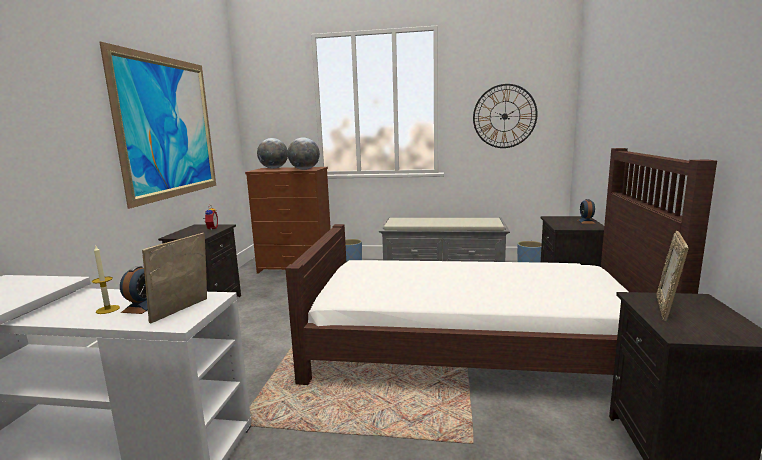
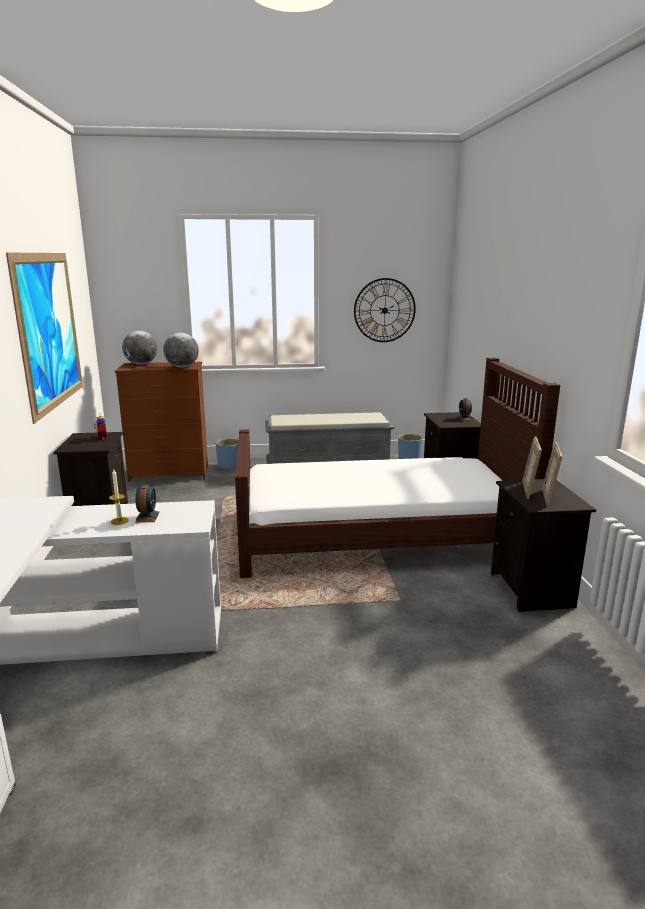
camera: 15 degrees left, 5 degrees up
picture frame [142,233,207,324] -> picture frame moved to [542,442,562,506]

